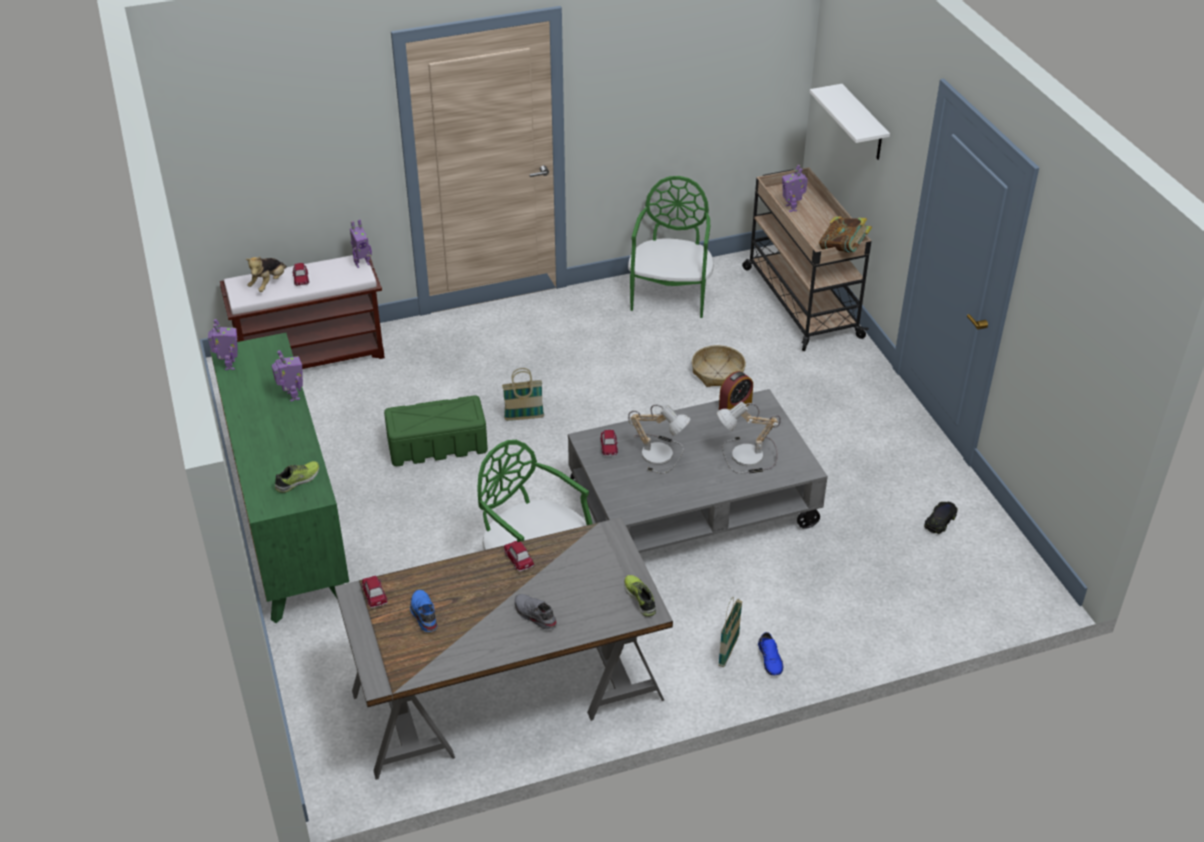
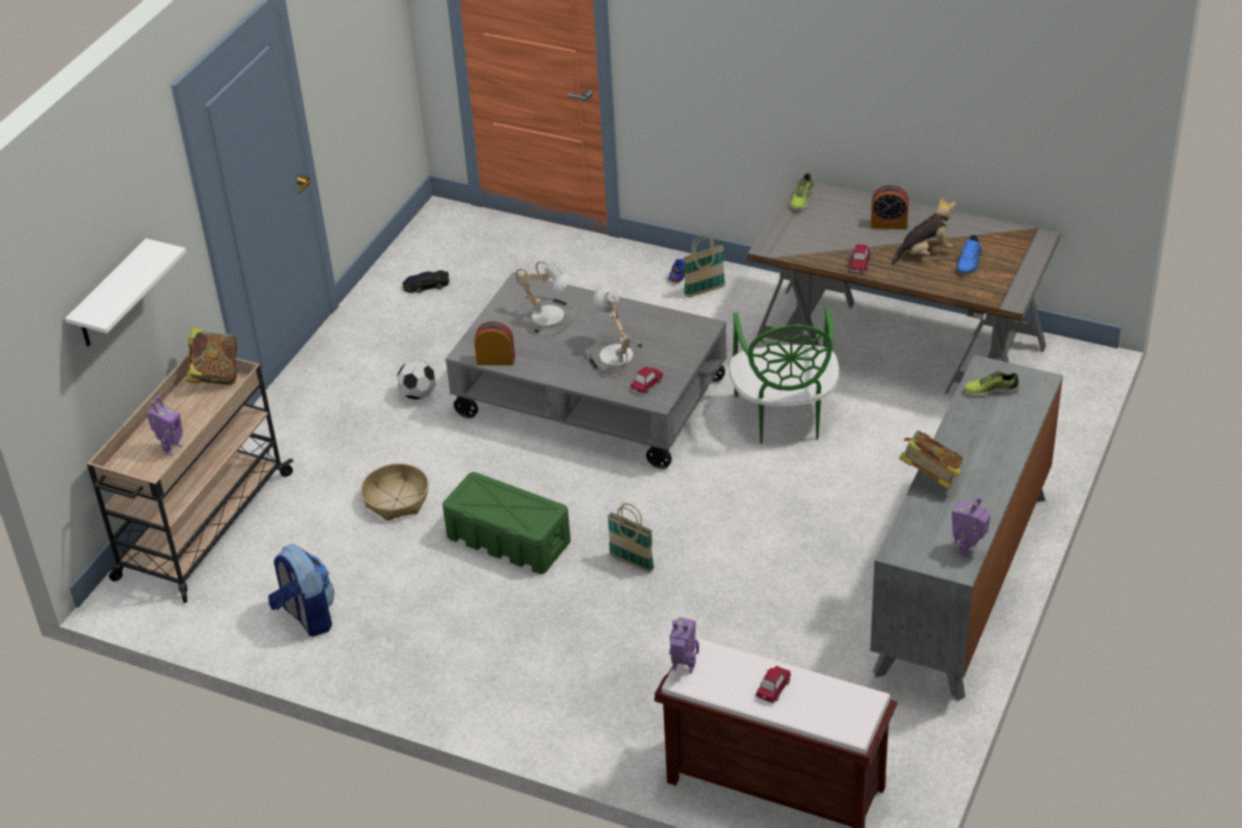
camera: 135 degrees left, 0 degrees up
green dresser [210,333,349,623] -> grey dresser [870,355,1063,701]
plush toy [246,256,287,292] -> plush toy moved to [892,197,956,264]
toy robot [271,350,303,402] -> book [899,430,963,490]
toy car [362,576,388,608] -> none
green storage box [384,395,488,466] -> green storage box moved to [442,472,571,574]
grey shoe [515,594,557,630] -> alarm clock [871,185,909,230]
green chair [628,176,714,318] -> backpack [268,544,335,637]
none -> football [397,360,436,400]

